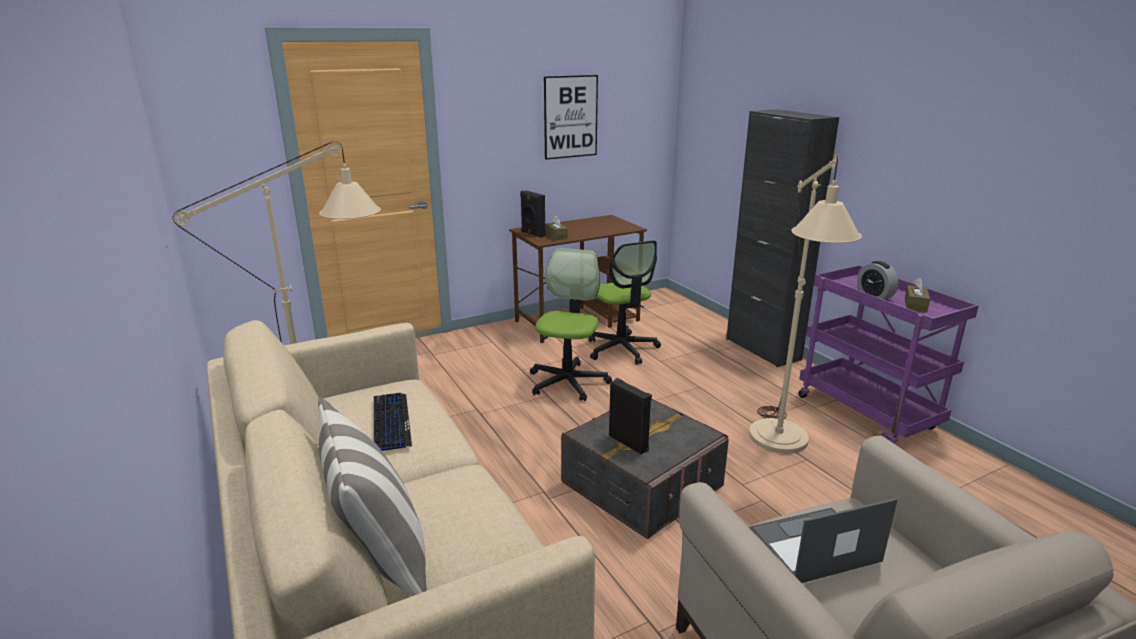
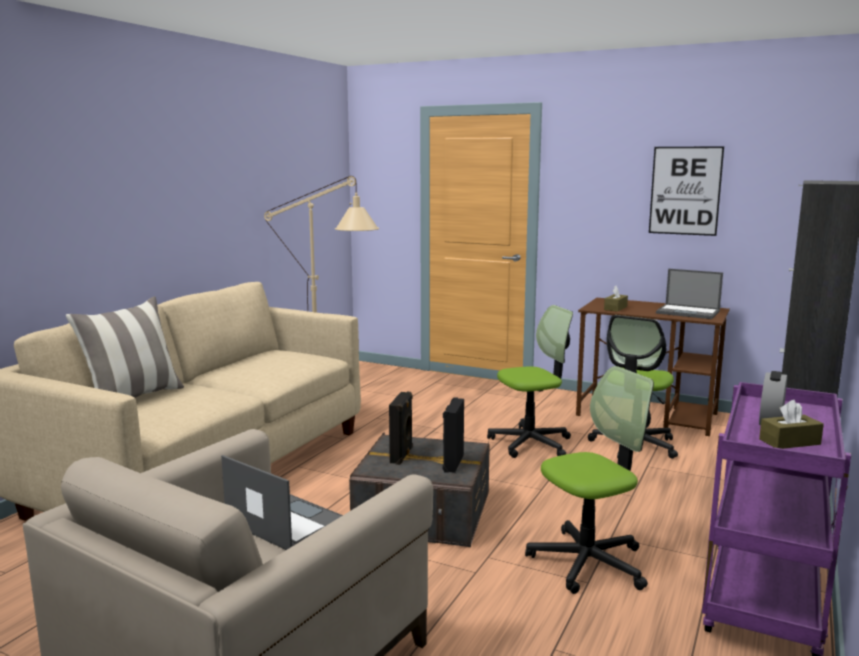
camera: 55 degrees right, 10 degrees down
keyboard [374,393,412,451] -> none
black speaker [520,190,545,238] -> black speaker moved to [443,397,464,473]
beige floor lamp [749,153,862,454] -> office chair [525,366,654,594]
none -> laptop [656,269,723,319]

